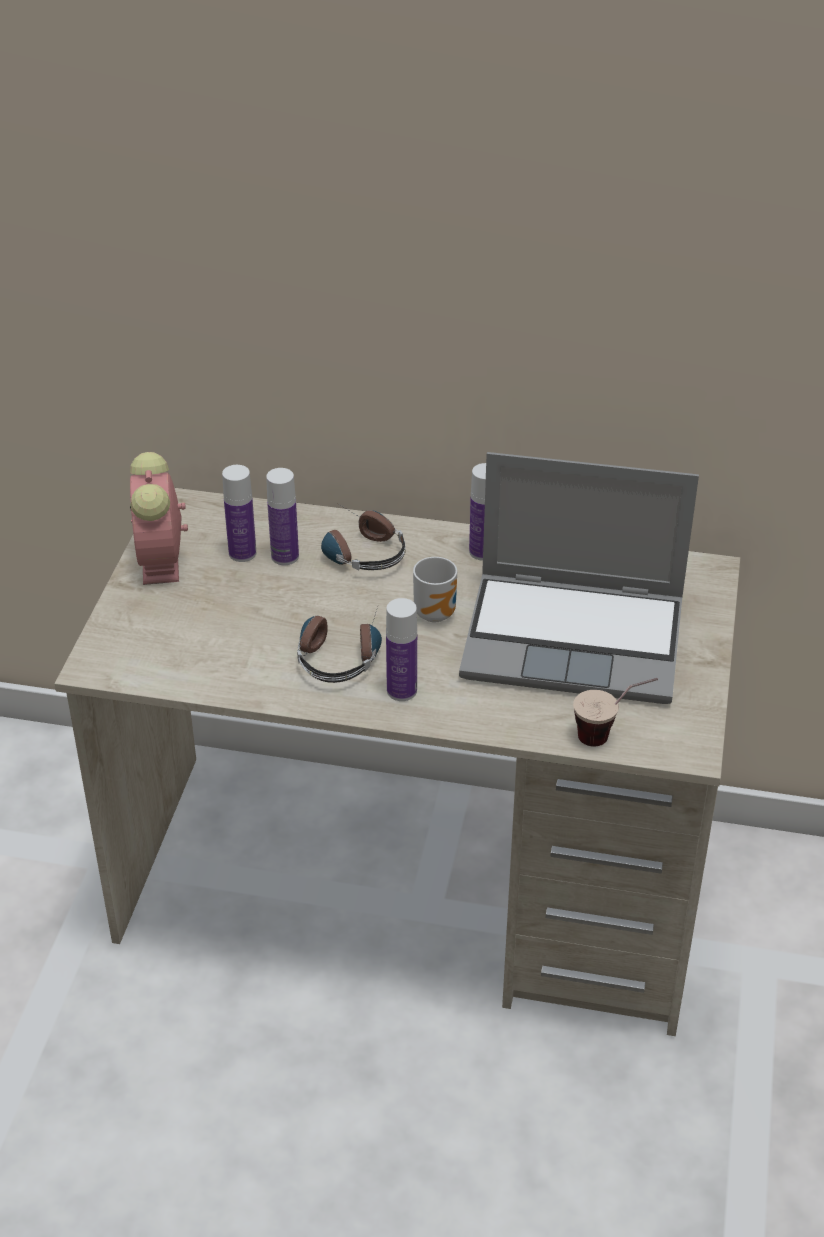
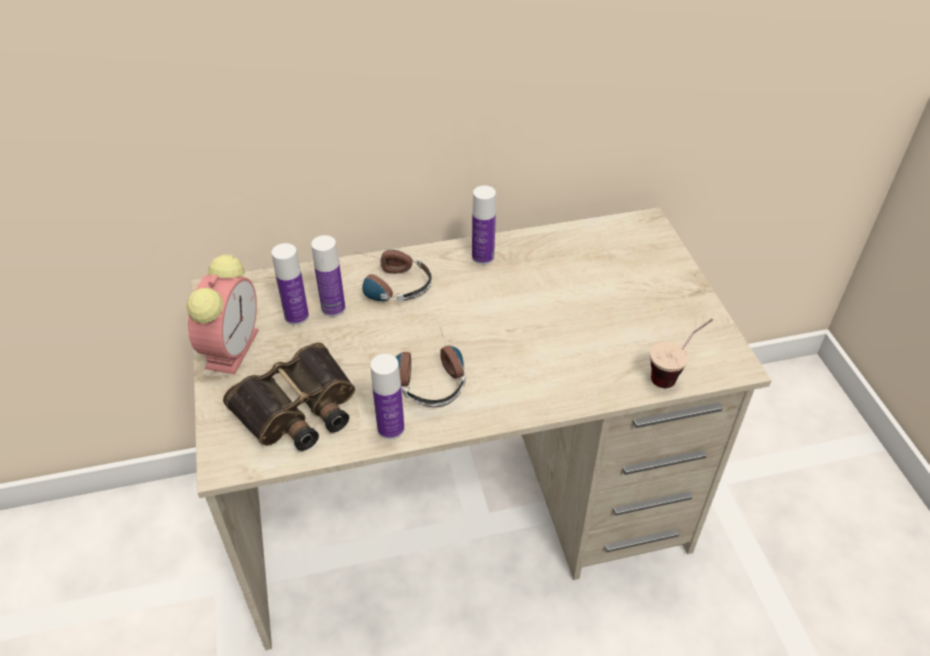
camera: 25 degrees left, 5 degrees up
alarm clock [130,452,188,585] -> alarm clock turned 135 degrees counterclockwise [186,255,259,374]
bottle [386,598,417,701] -> bottle moved to [371,354,404,439]
mug [413,557,457,622] -> none
laptop [459,452,699,704] -> none
none -> binoculars [223,342,355,451]

